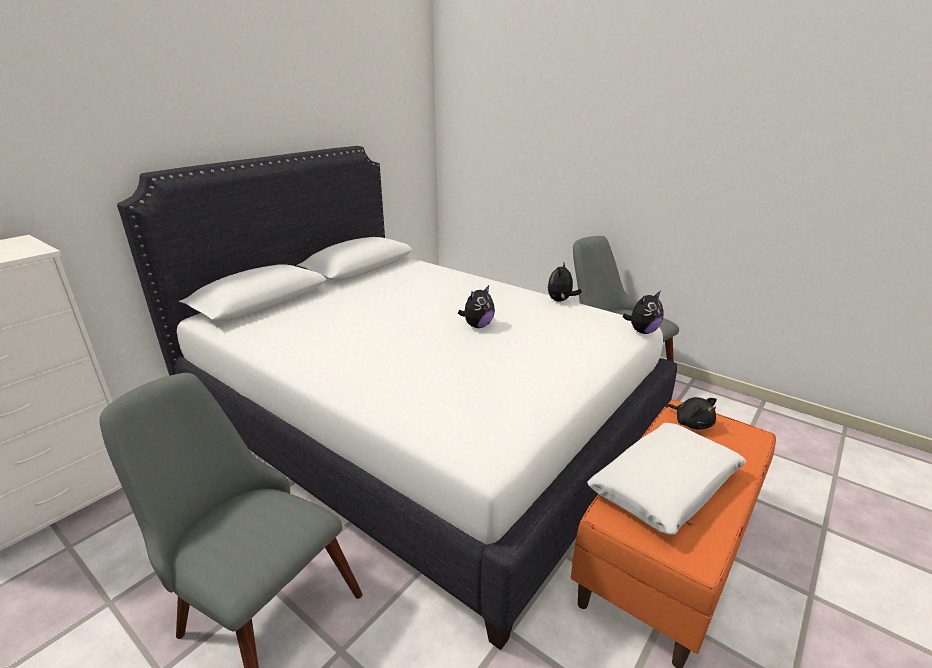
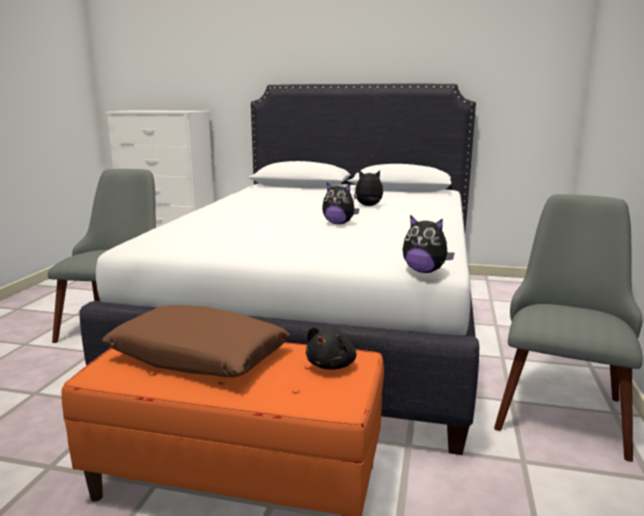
camera: 65 degrees right, 10 degrees down
plush toy [548,263,582,302] -> plush toy moved to [354,170,383,206]
white pillow [587,423,746,535] -> brown pillow [102,305,290,377]

